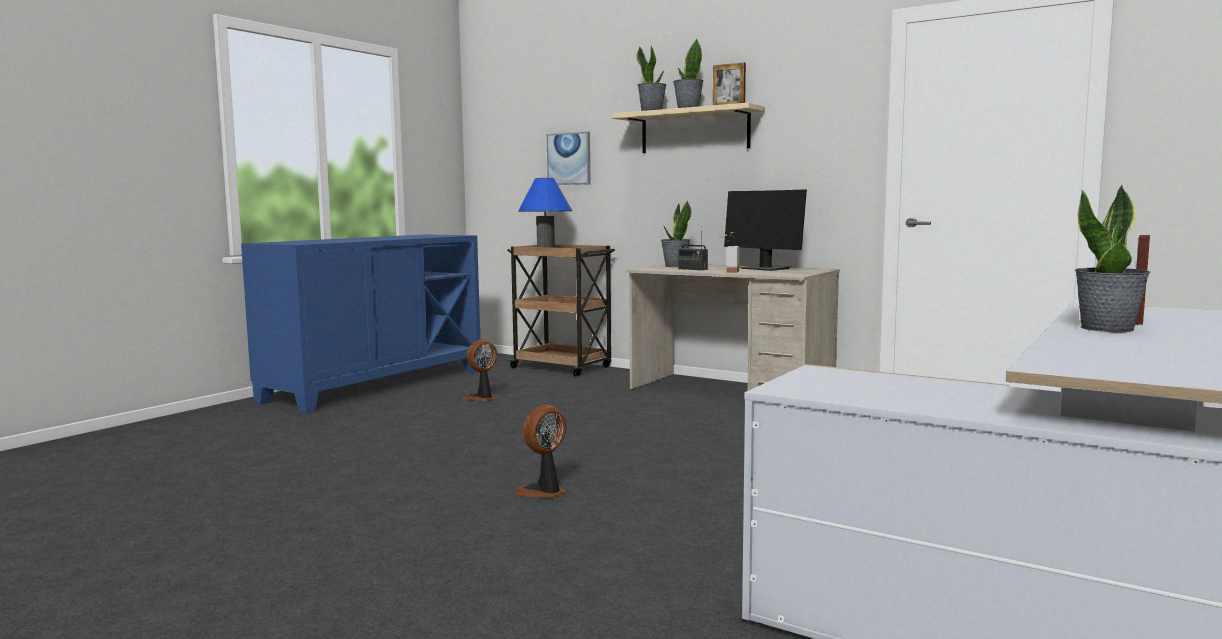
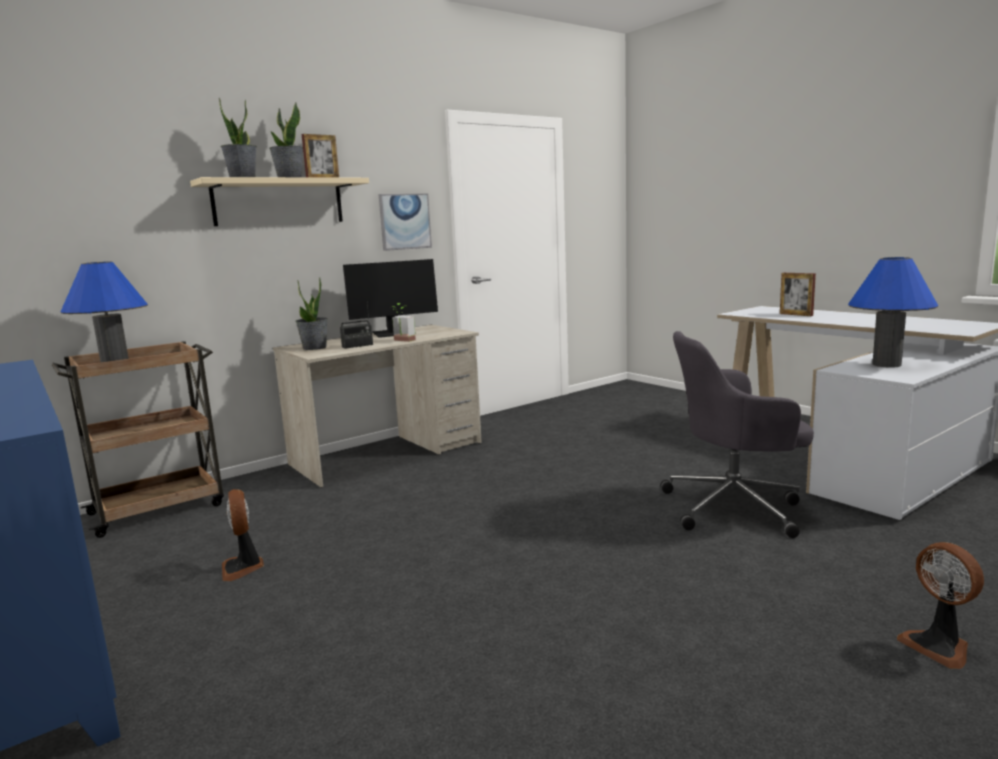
camera: 70 degrees left, 5 degrees up
fan [515,404,567,498] -> fan moved to [897,542,984,669]
picture [547,132,591,185] -> picture moved to [379,193,432,251]
potted plant [1075,185,1150,332] -> none
none -> grey office chair [660,331,814,538]
none -> blue table lamp [848,257,938,368]

